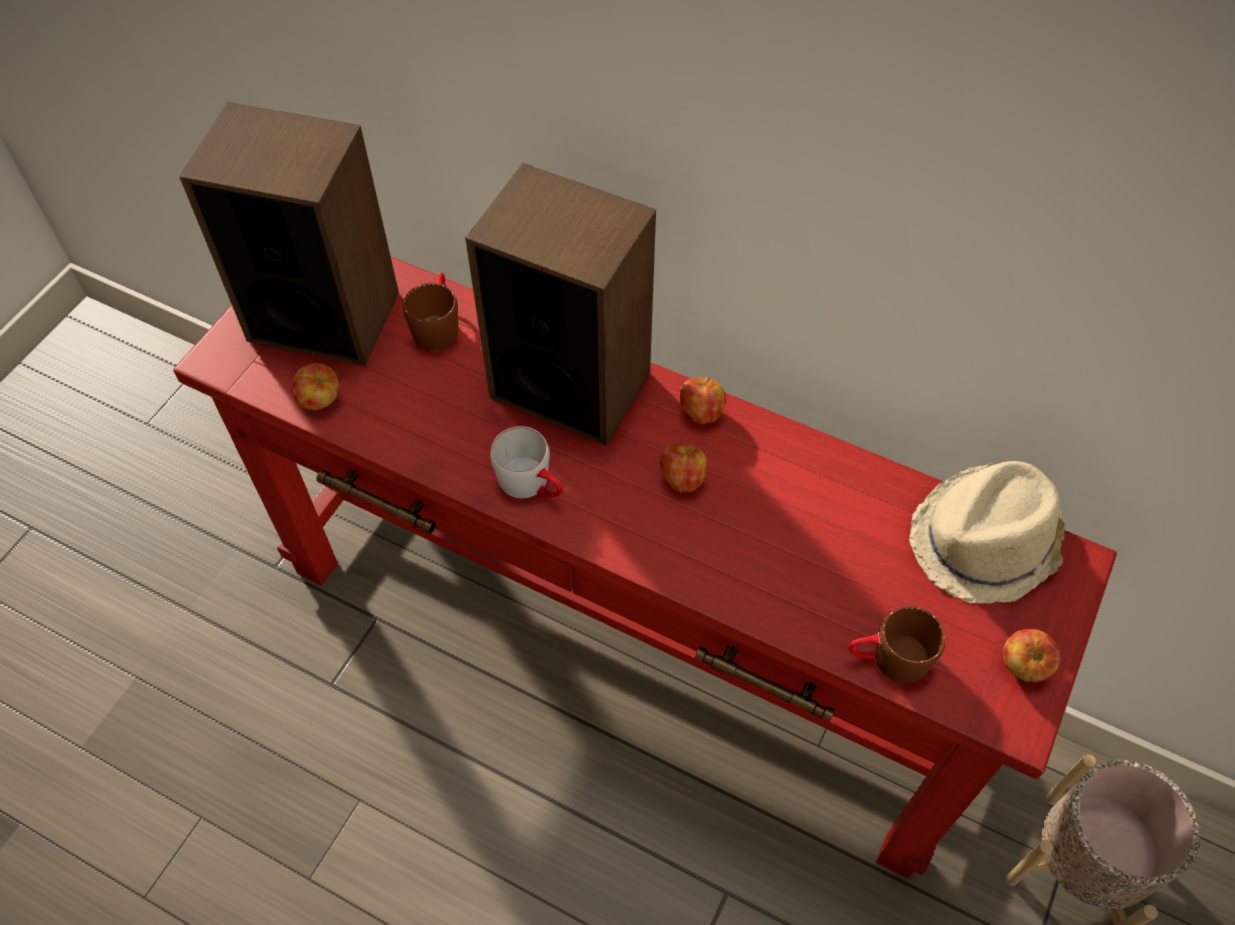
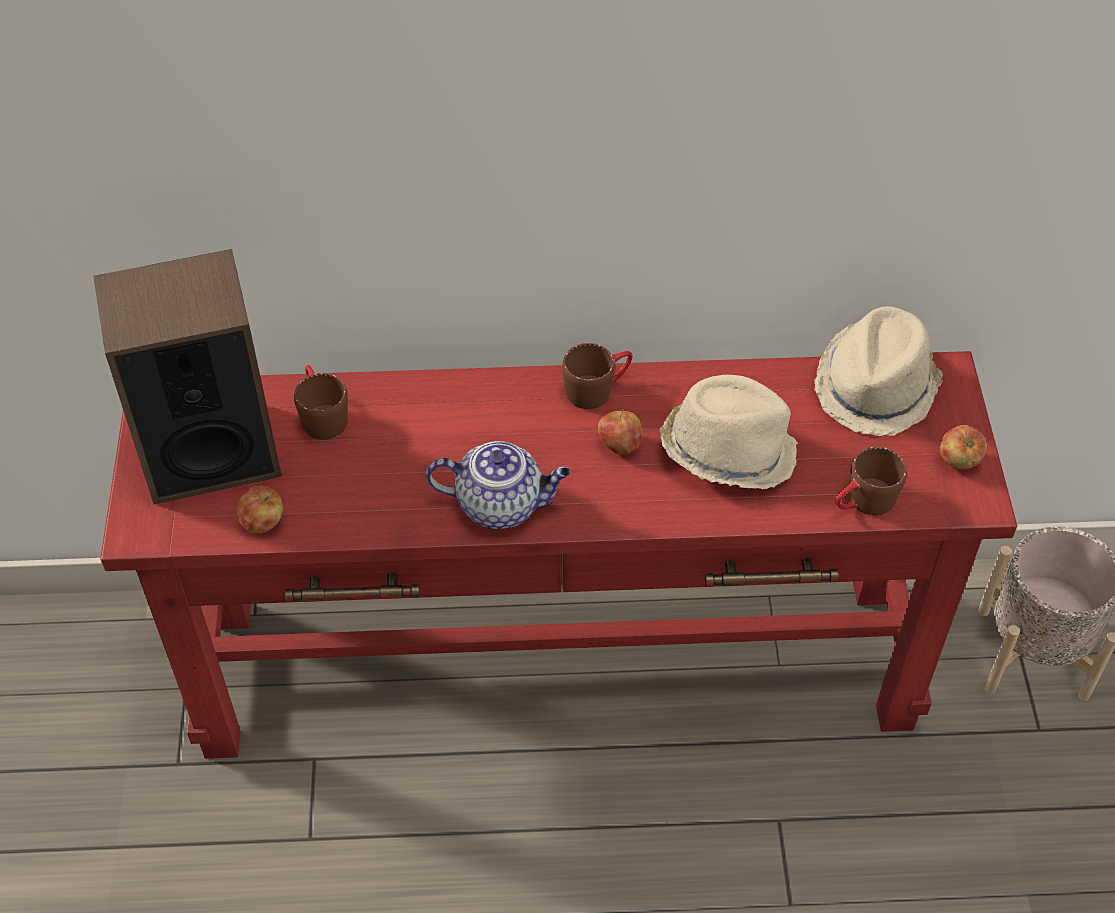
camera: 30 degrees left, 5 degrees down
speaker [465,163,656,446] -> none
grey mug [490,426,563,499] -> teapot [426,441,571,529]
apple [679,377,725,424] -> brown mug [562,343,633,409]
none -> beige hat [660,375,798,489]

